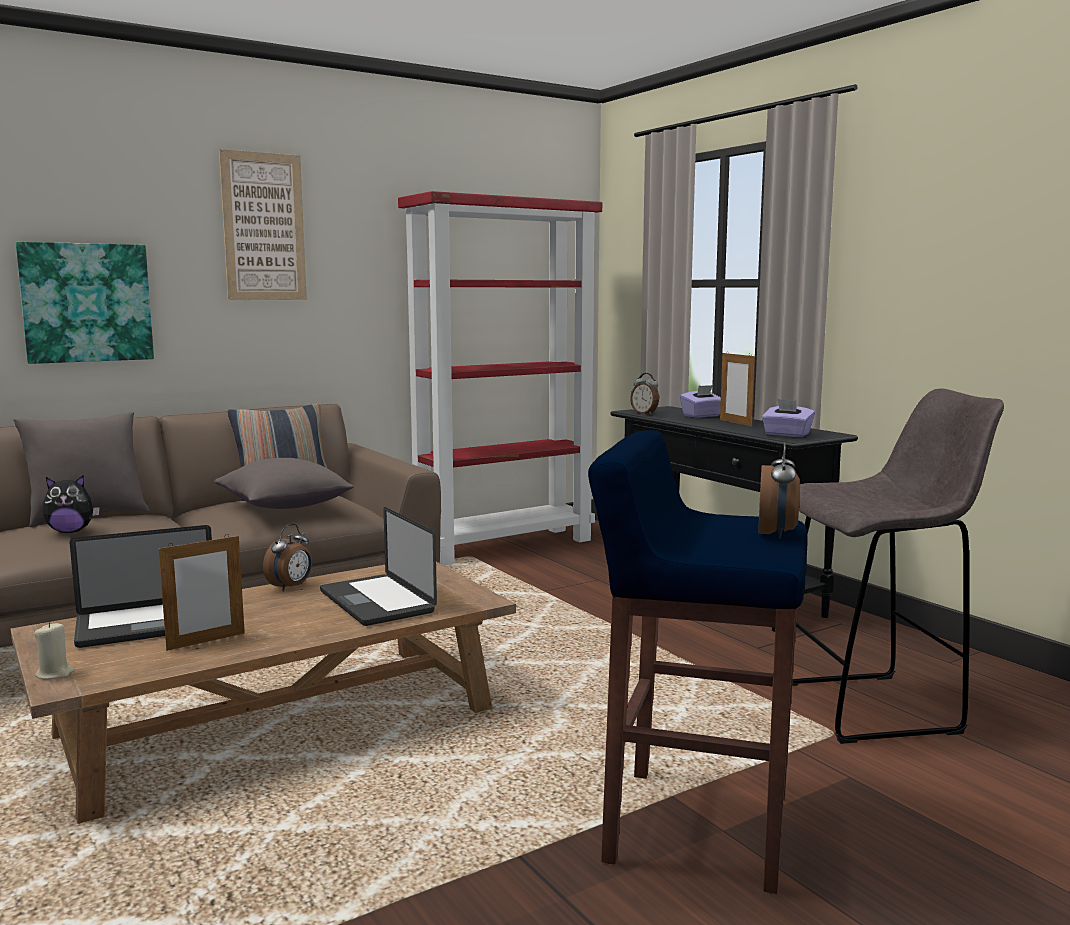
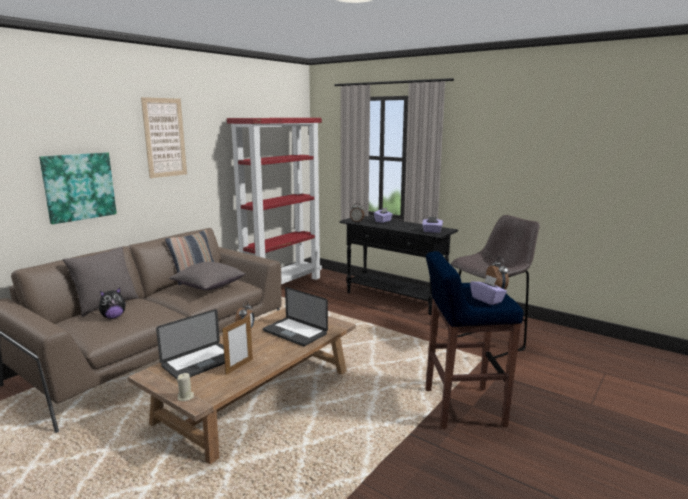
camera: 20 degrees left, 5 degrees up
picture frame [720,352,755,426] -> none
none -> purple tissue box [470,275,507,305]

